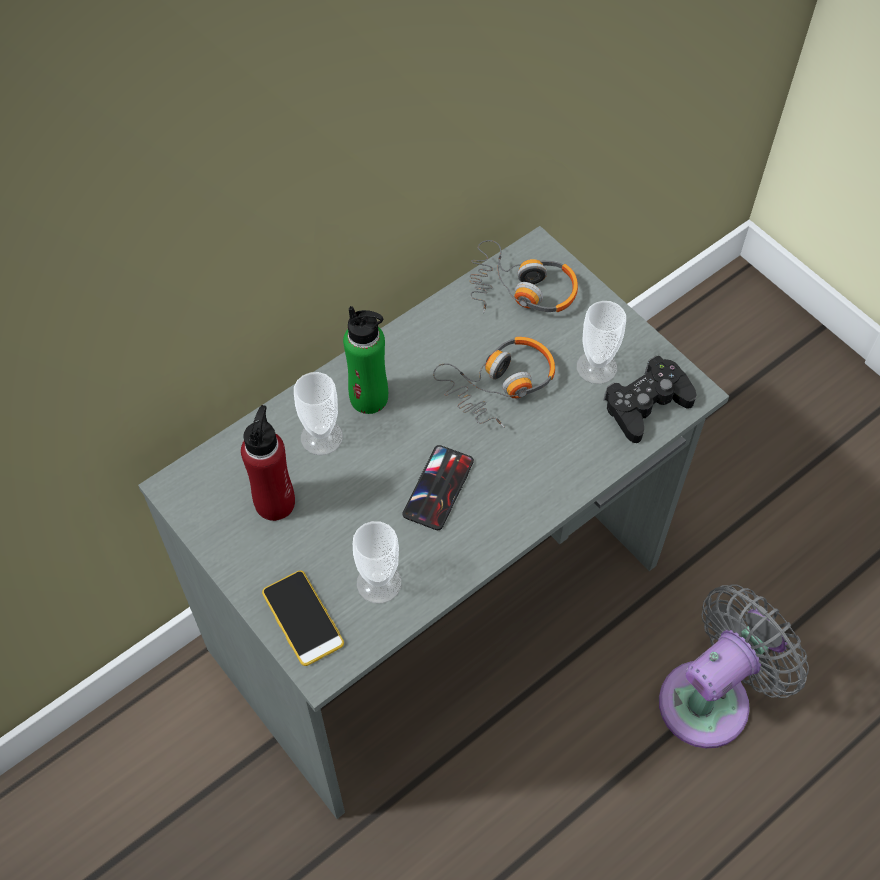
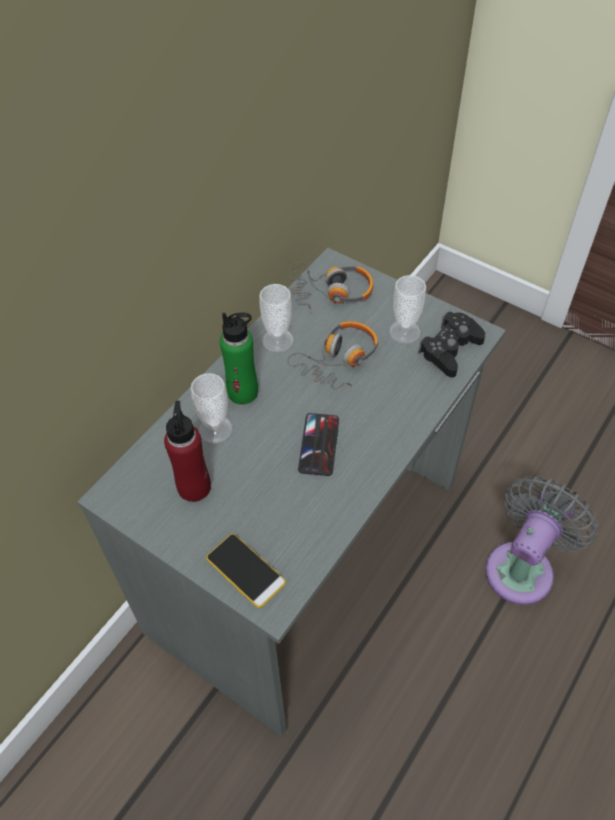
camera: 15 degrees left, 5 degrees down
cup [353,521,402,604] -> cup moved to [259,284,294,353]

